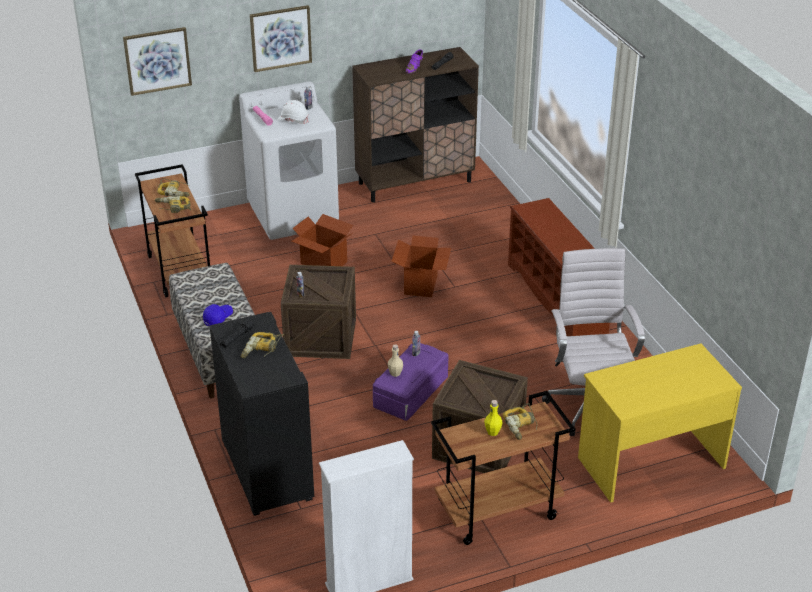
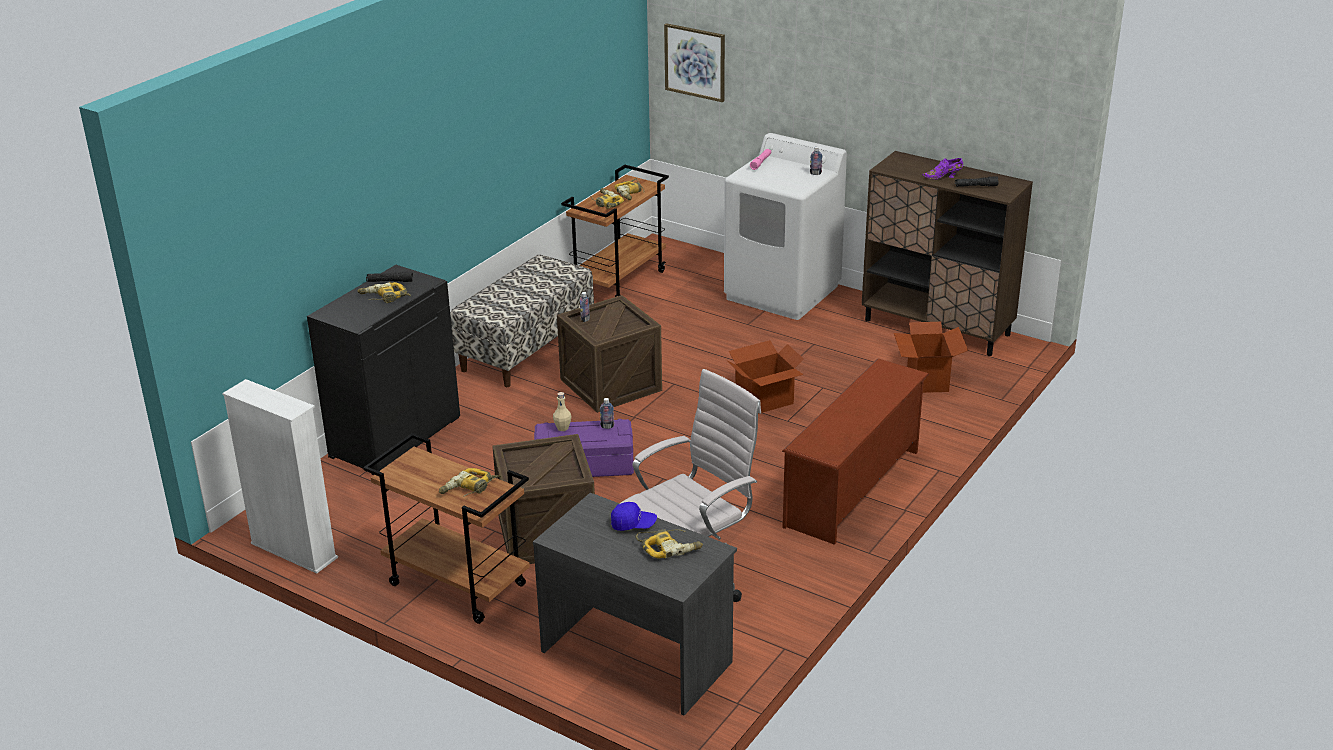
camera: 55 degrees right, 5 degrees down
blue cap [203,304,233,326] -> blue cap moved to [611,502,657,531]
picture [250,5,312,72] -> none
white hard hat [278,100,308,124] -> none
cardboard box [291,214,353,266] -> cardboard box moved to [894,322,968,393]
yellow bottle [484,400,503,436] -> none
yellow desk [578,343,742,503] -> grey desk [533,492,737,716]
none -> power drill [635,529,703,558]

